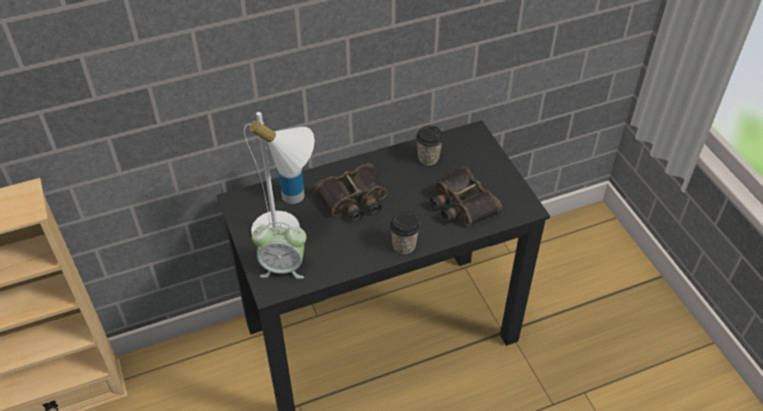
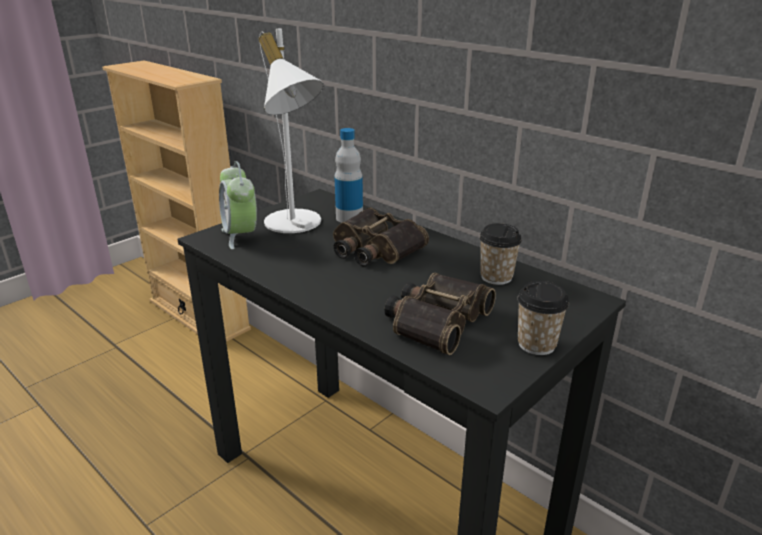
camera: 65 degrees right, 20 degrees down
cup [390,212,420,254] -> cup moved to [517,281,569,355]

